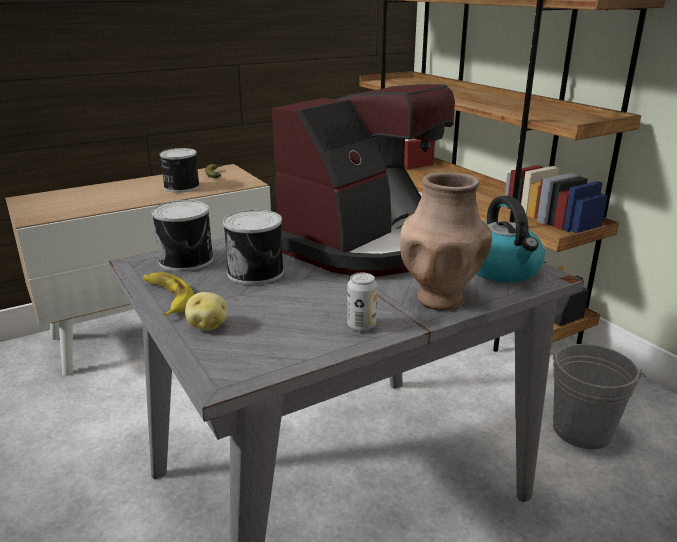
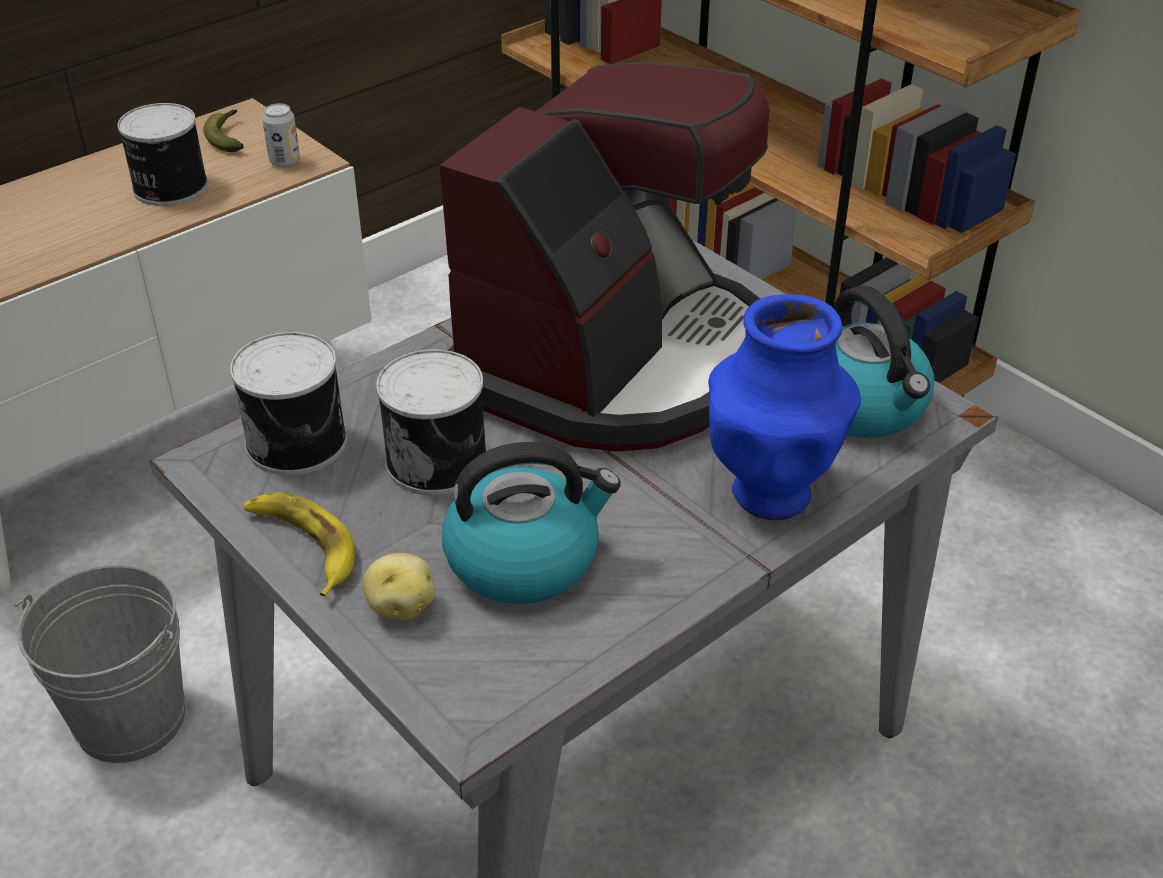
camera: 10 degrees left, 15 degrees up
can [347,272,377,331] -> can moved to [262,103,300,167]
brown vase [400,172,492,311] -> blue vase [708,294,861,520]
grey bucket [550,344,646,449] -> grey bucket moved to [15,565,185,763]
none -> kettle [442,442,621,604]

